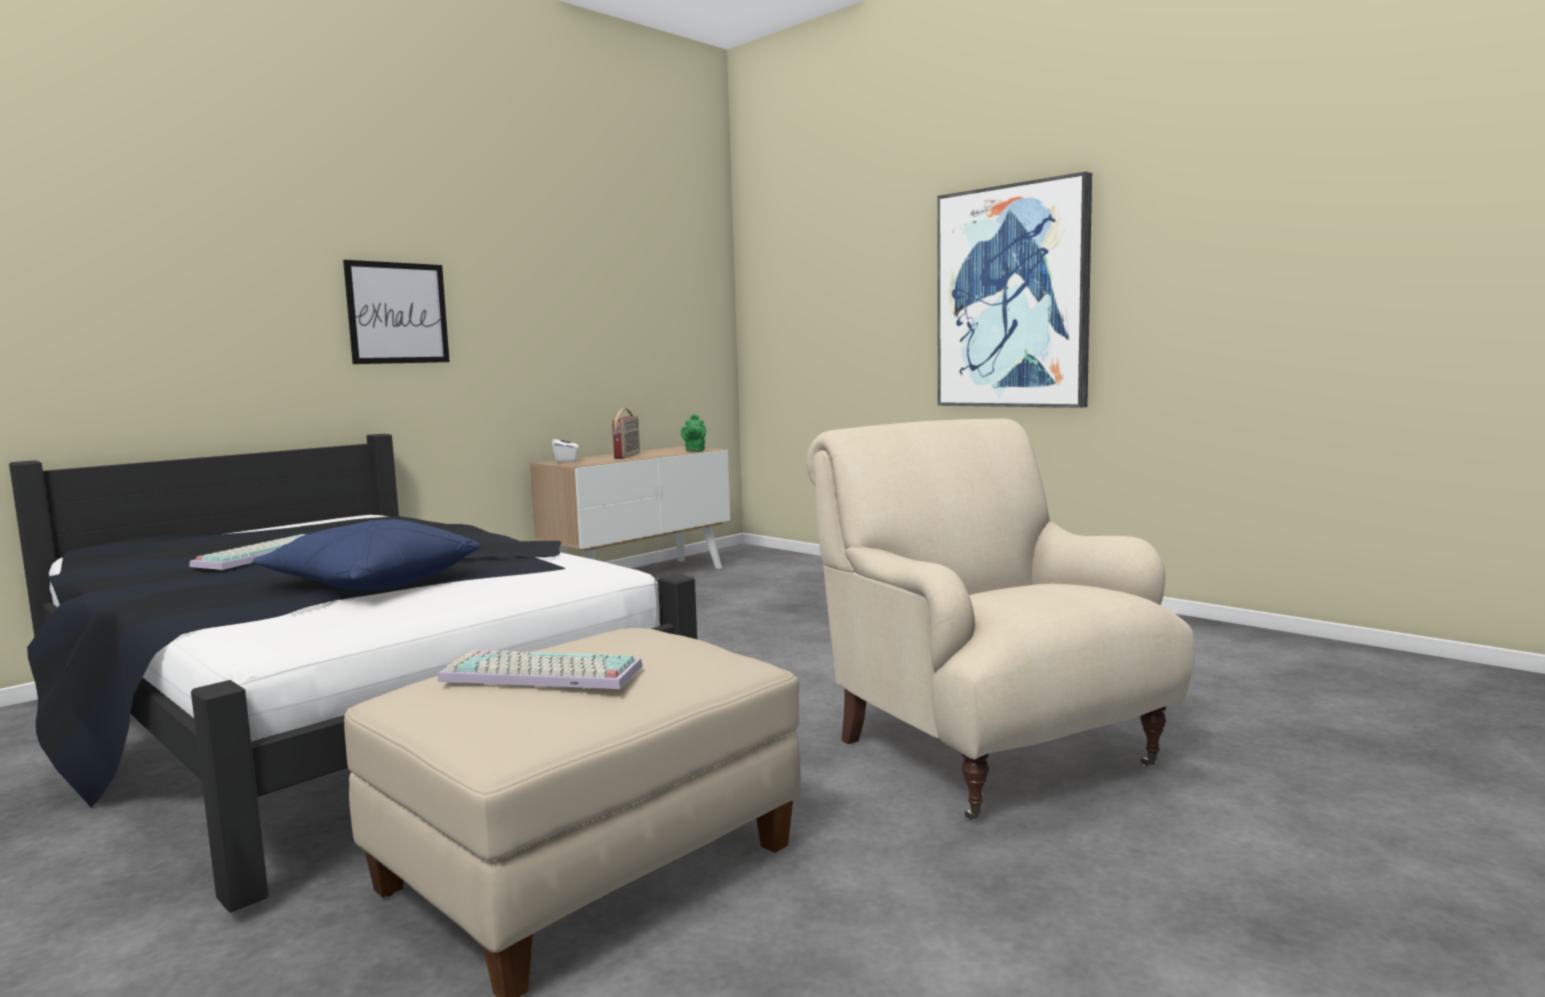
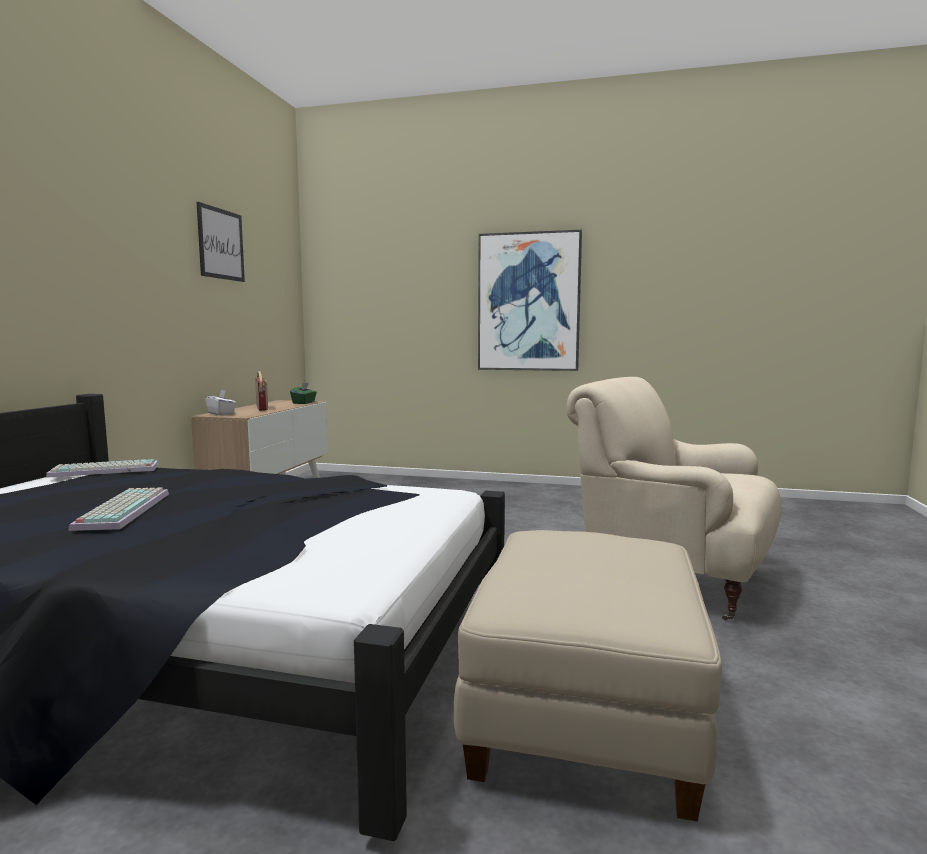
camera: 30 degrees left, 0 degrees up
blue pillow [252,519,481,590] -> none
picture [343,260,450,364] -> picture moved to [196,202,245,282]
keyboard [437,650,643,689] -> keyboard moved to [46,459,159,478]
green teapot [681,414,706,451] -> green tissue box [290,383,317,404]

